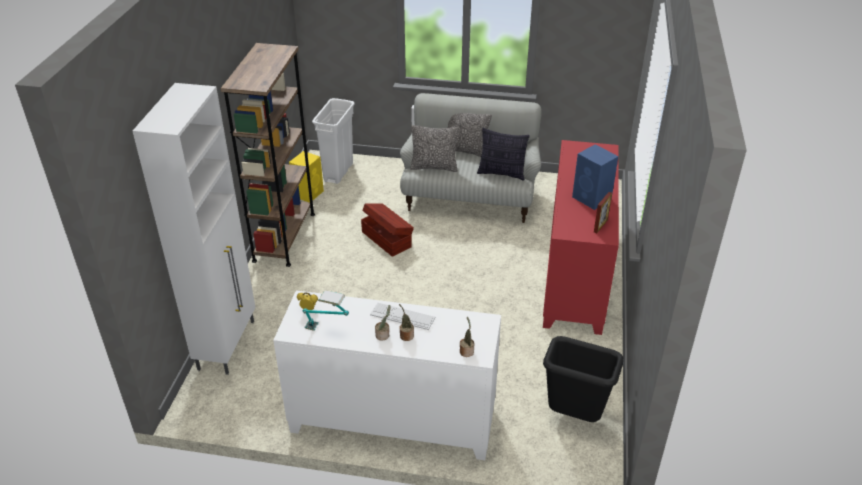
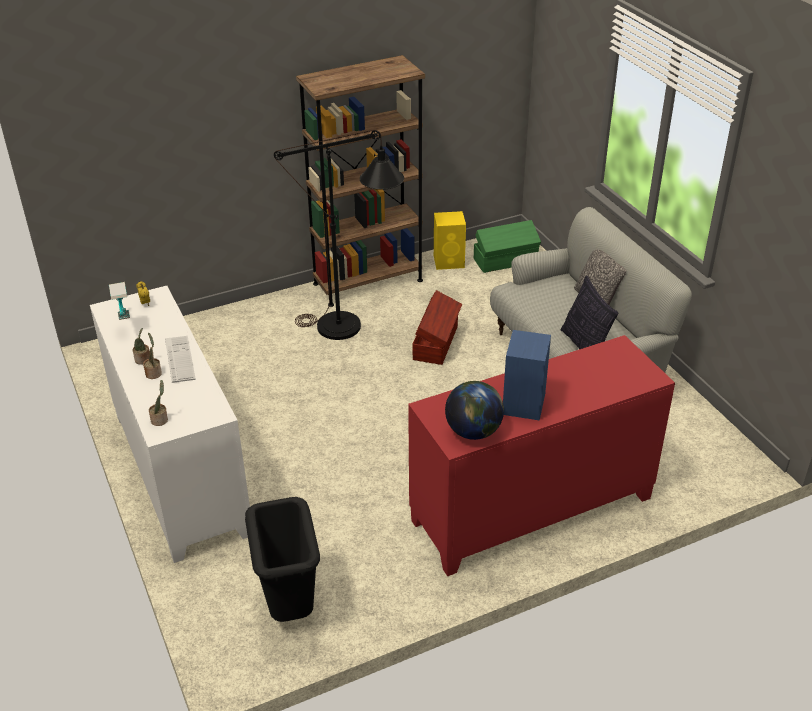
camera: 55 degrees right, 0 degrees up
white cabinet [133,83,255,375] -> none
white trash can [312,98,355,184] -> green storage box [474,220,541,273]
pillow [410,125,459,172] -> none
picture frame [594,192,612,233] -> globe [445,381,504,440]
none -> black floor lamp [274,130,404,340]

